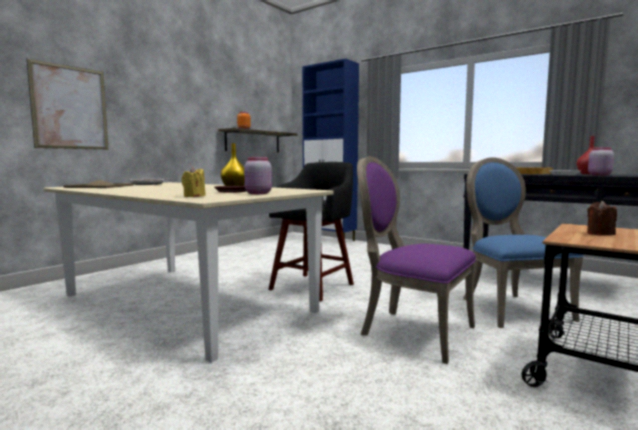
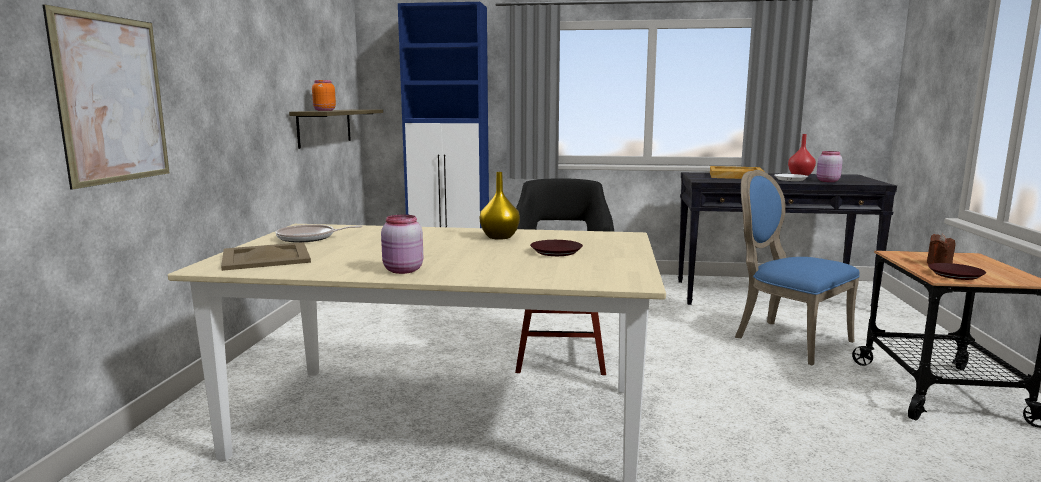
camera: 30 degrees left, 5 degrees up
yellow candle [181,167,206,197] -> none
pink jar [244,157,272,194] -> pink jar moved to [381,215,423,274]
purple chair [357,156,476,364] -> none
none -> brown plate [928,263,986,280]

